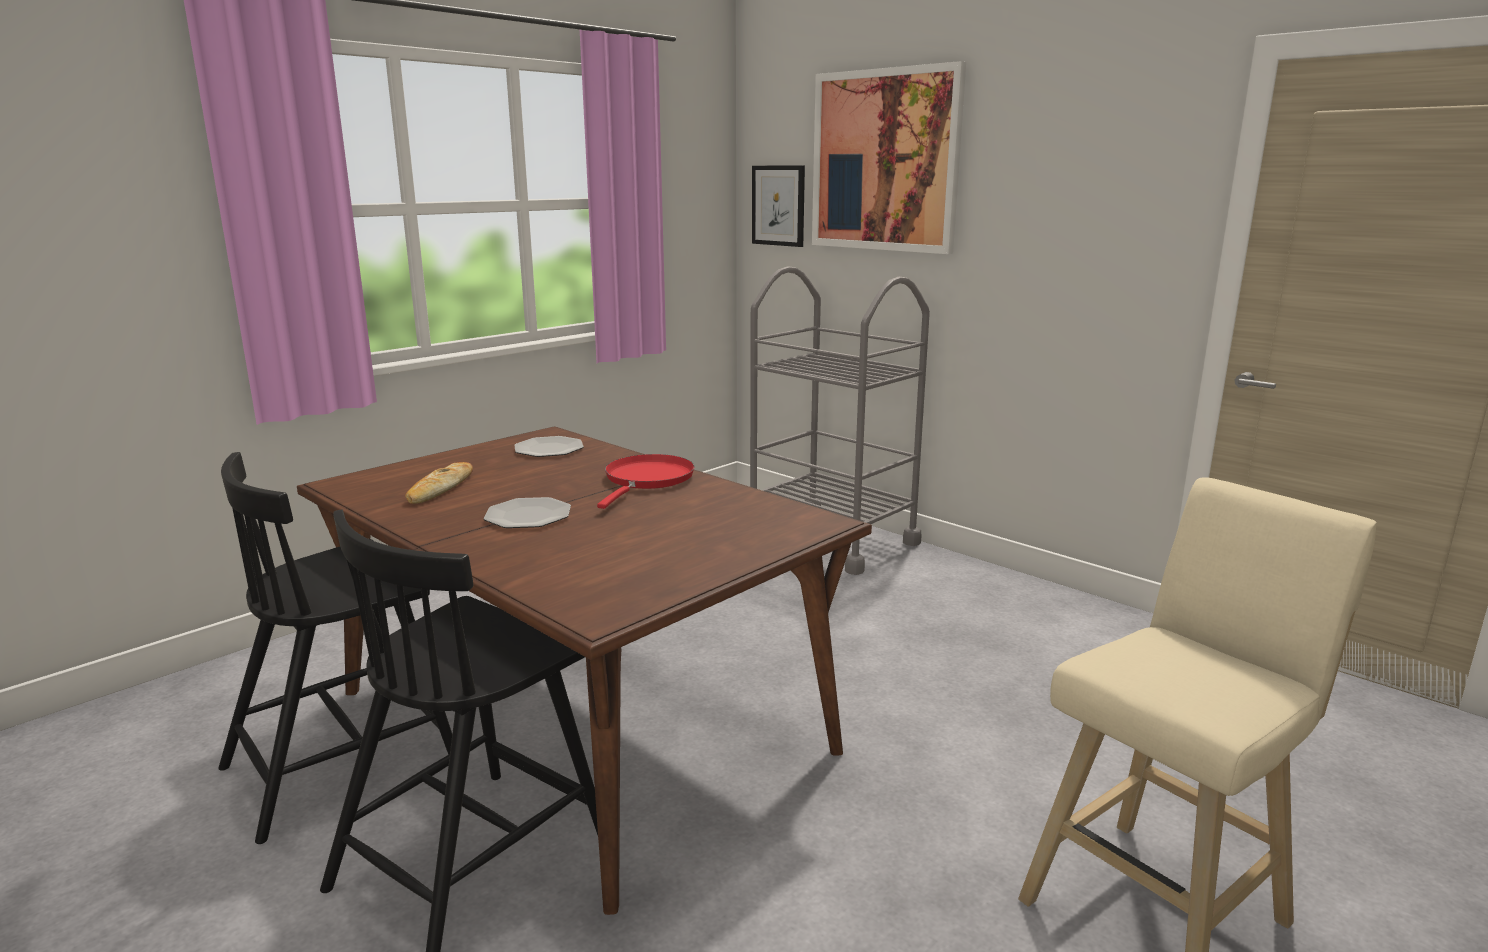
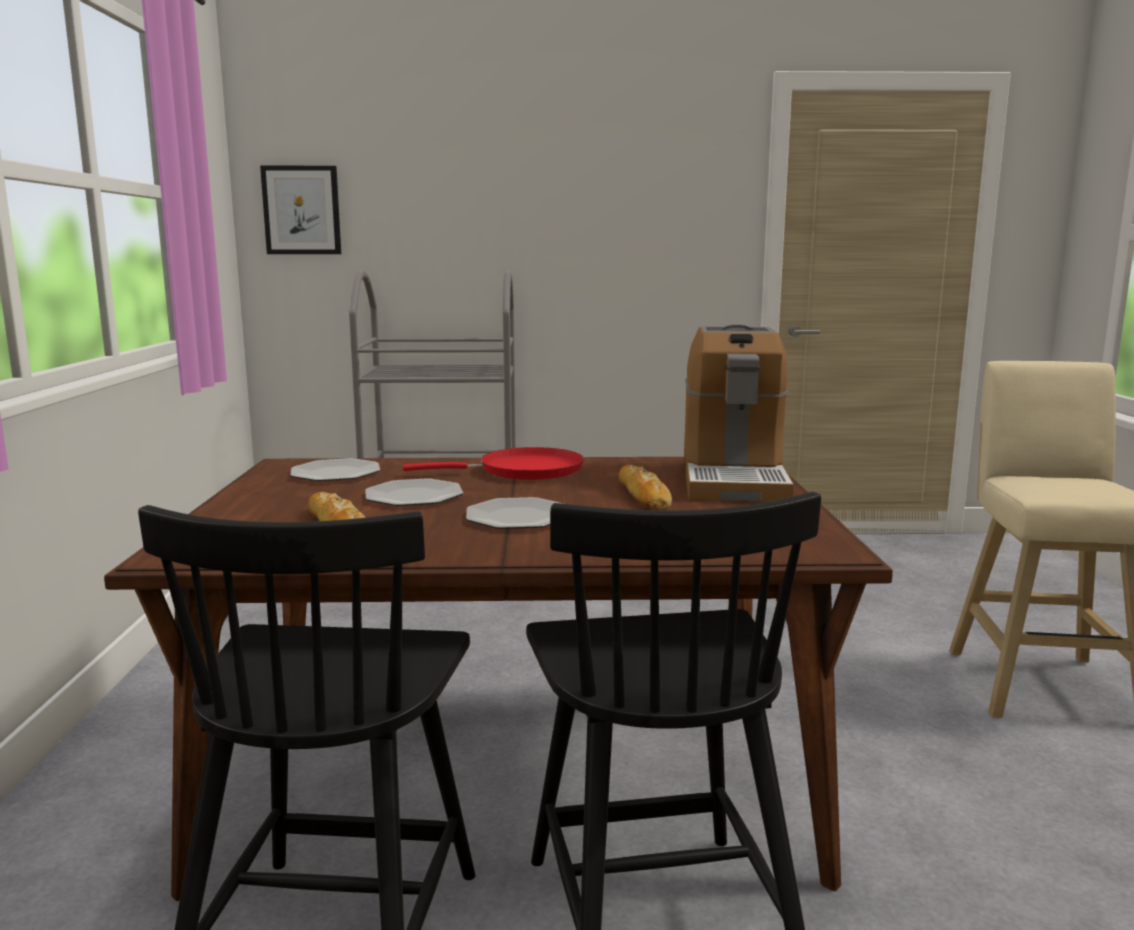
camera: 45 degrees left, 5 degrees down
red frying pan [597,454,695,509] -> red frying pan turned 105 degrees clockwise [403,447,584,480]
picture [812,61,966,254] -> none
none -> plate [365,478,463,506]
none -> bread [618,465,672,509]
none -> coffee machine [684,324,794,503]

